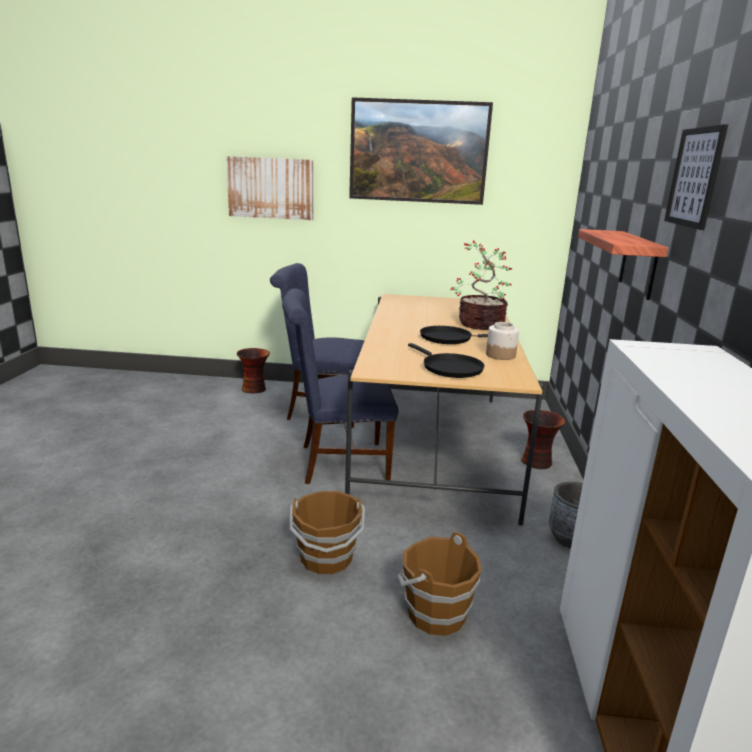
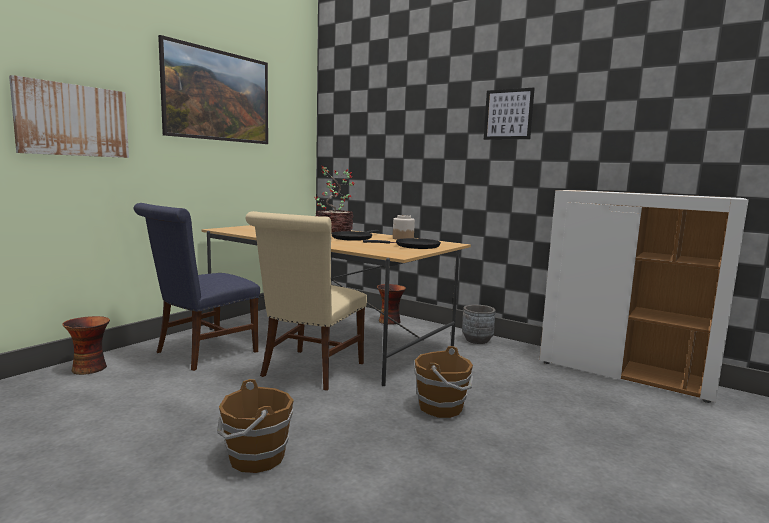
camera: 60 degrees left, 10 degrees down
blue chair [282,288,399,484] -> beige chair [246,211,367,391]
brown bucket [397,532,481,636] -> brown bucket moved to [217,379,293,473]
shelf [578,229,668,300] -> none

